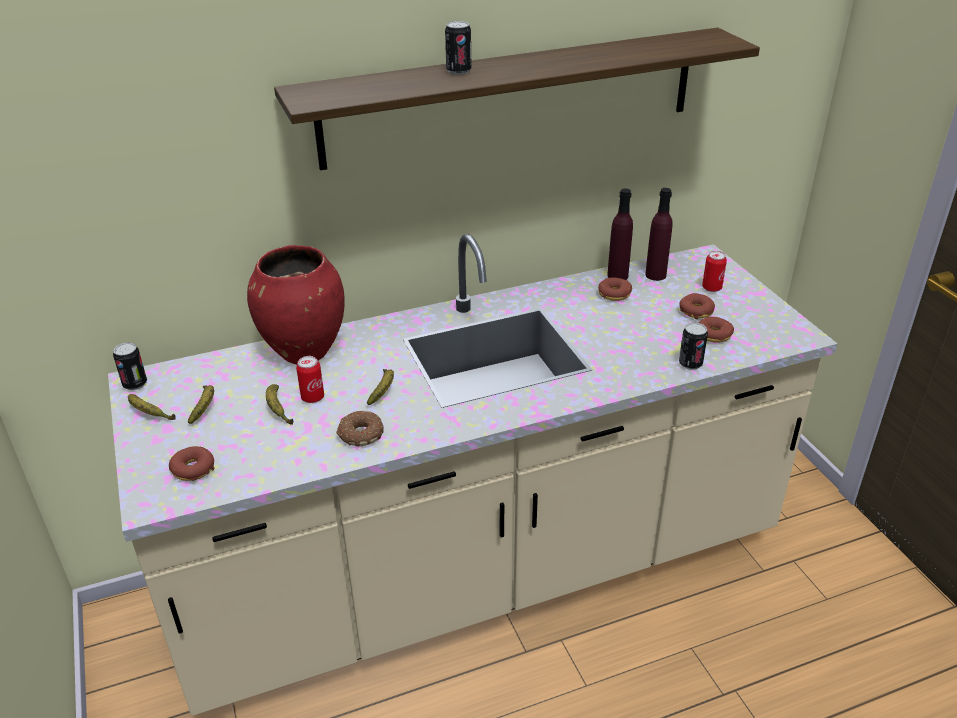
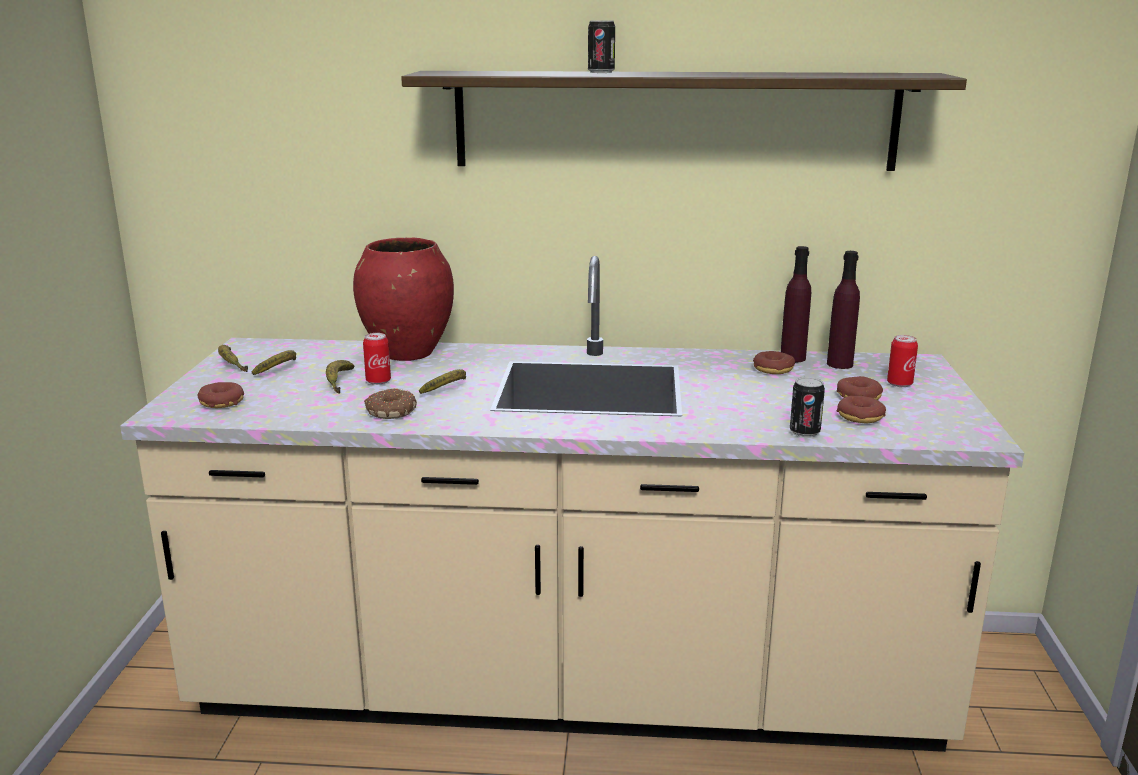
camera: 25 degrees right, 15 degrees down
can [113,342,147,390] -> none

